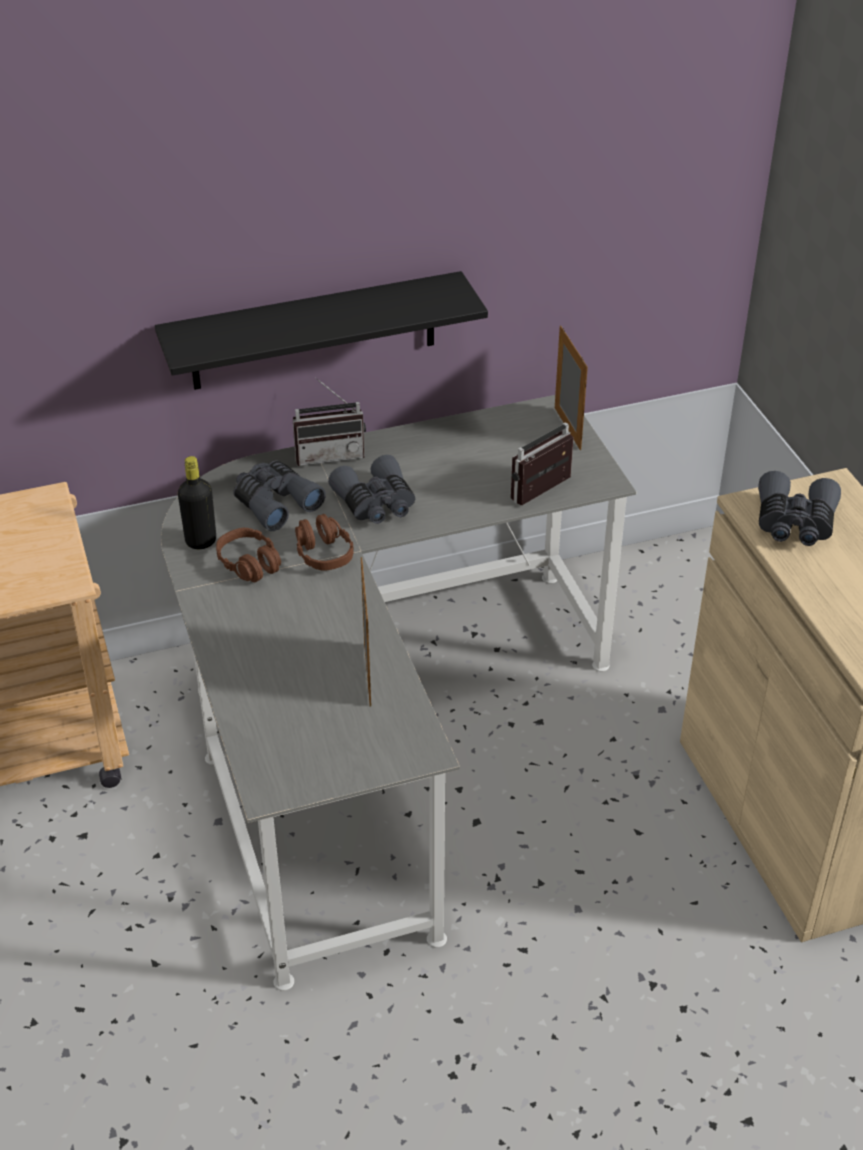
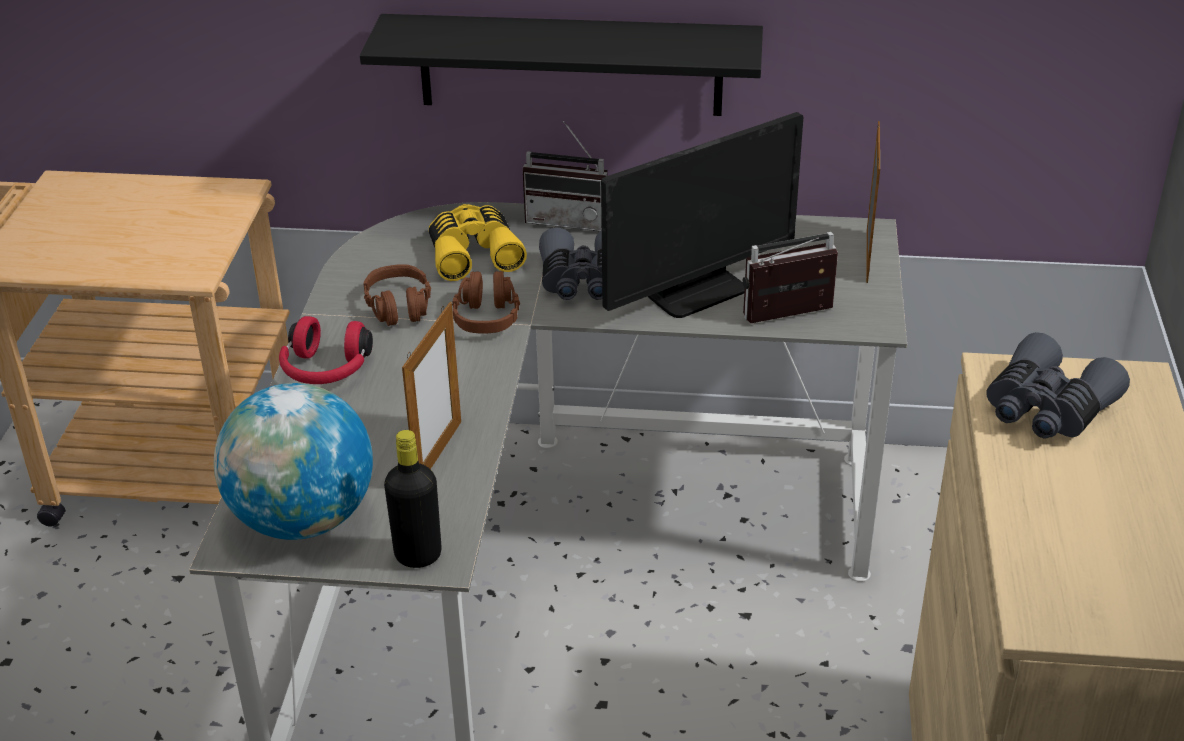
camera: 25 degrees right, 5 degrees down
black bottle [178,456,216,549] -> black bottle moved to [384,430,442,568]
grey binoculars [233,460,326,531] -> yellow binoculars [429,204,527,281]
none -> globe [214,383,373,540]
none -> red headphones [279,316,373,384]
none -> monitor [601,112,803,318]

